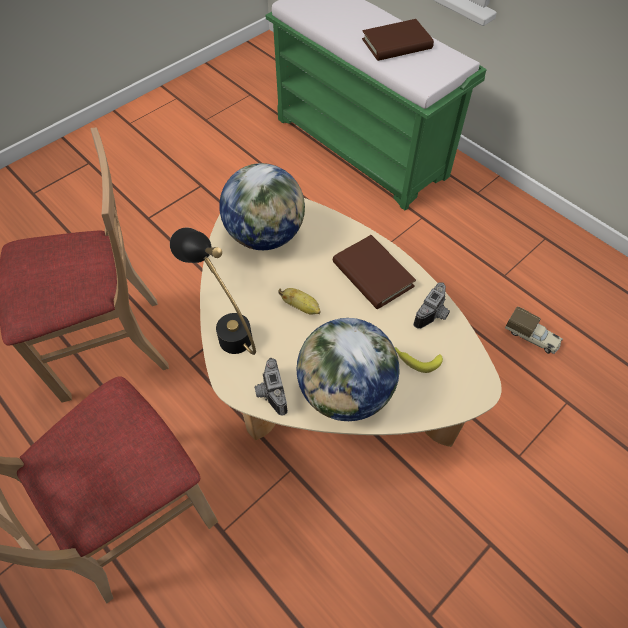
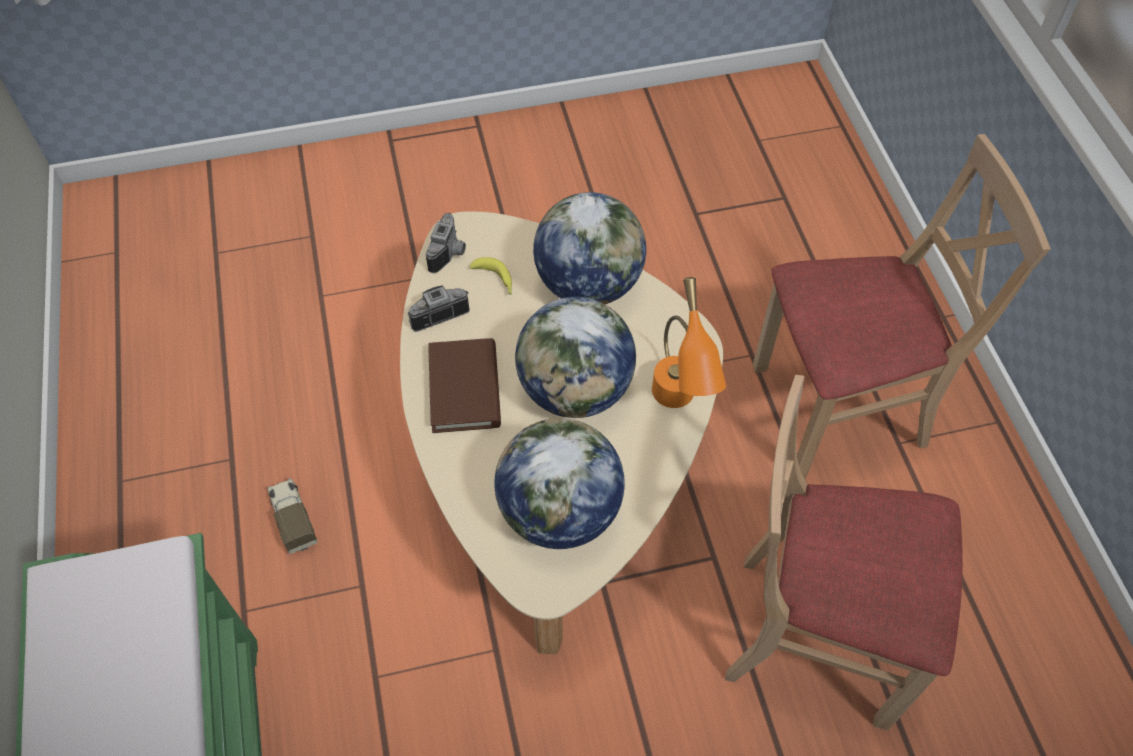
camera: 150 degrees left, 0 degrees up
black table lamp [170,228,256,355] -> orange table lamp [652,277,726,408]
camera [255,358,288,416] -> camera moved to [426,213,466,273]
banana [279,288,320,315] -> globe [515,297,636,418]
brown book [362,19,434,61] -> none
toy truck [505,306,563,354] -> toy truck moved to [268,478,318,554]

